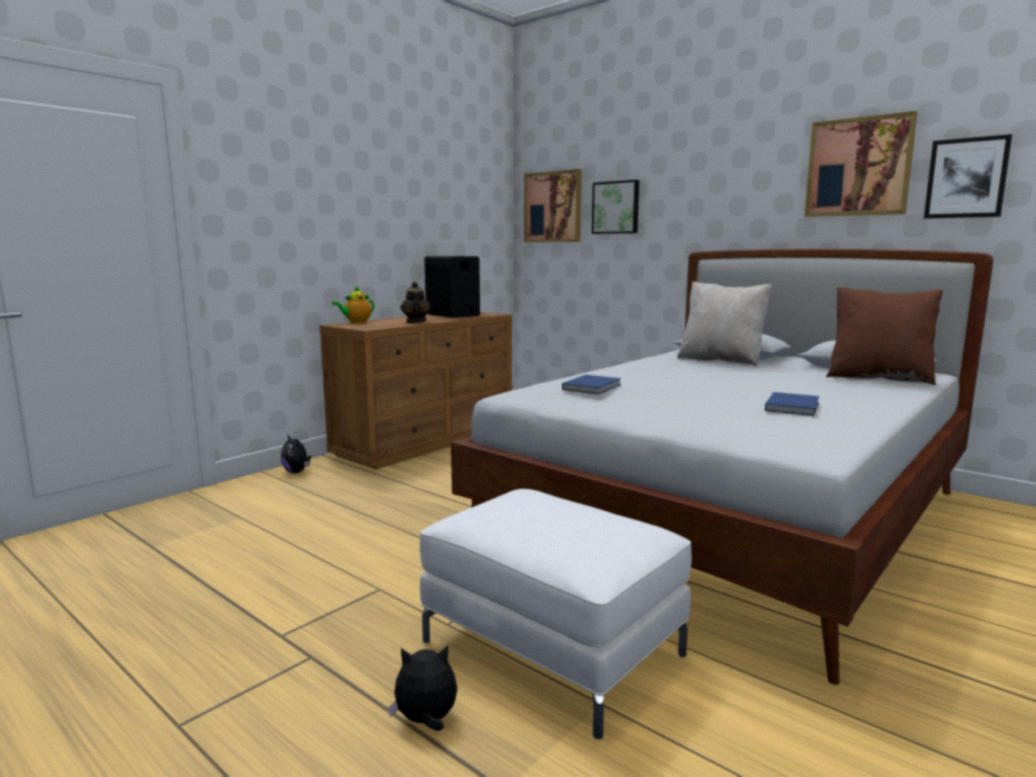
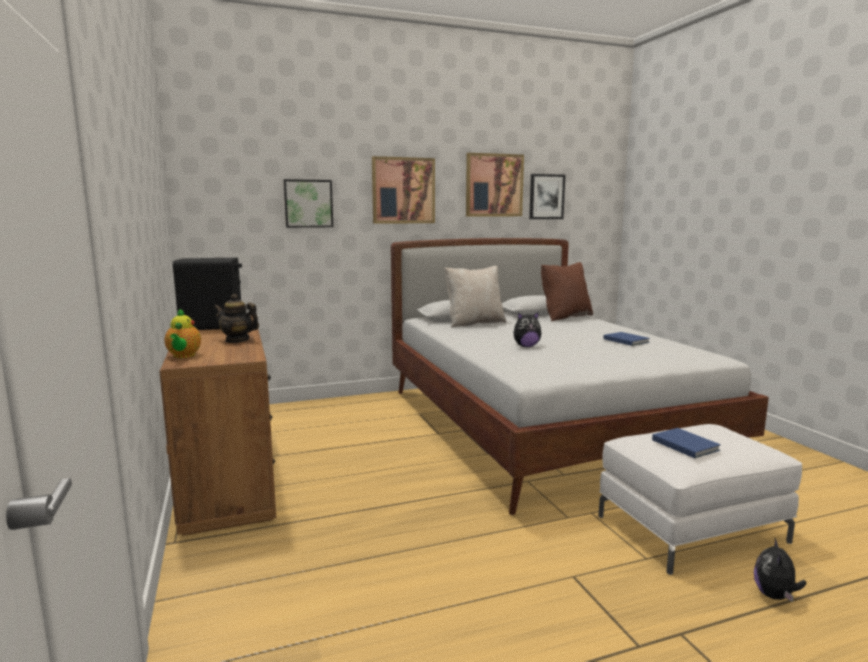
camera: 60 degrees left, 0 degrees up
plush toy [281,434,311,473] -> plush toy moved to [514,312,541,347]
picture [524,169,582,242] -> picture moved to [372,156,435,224]
blue book [562,375,621,394] -> blue book moved to [652,428,721,458]

